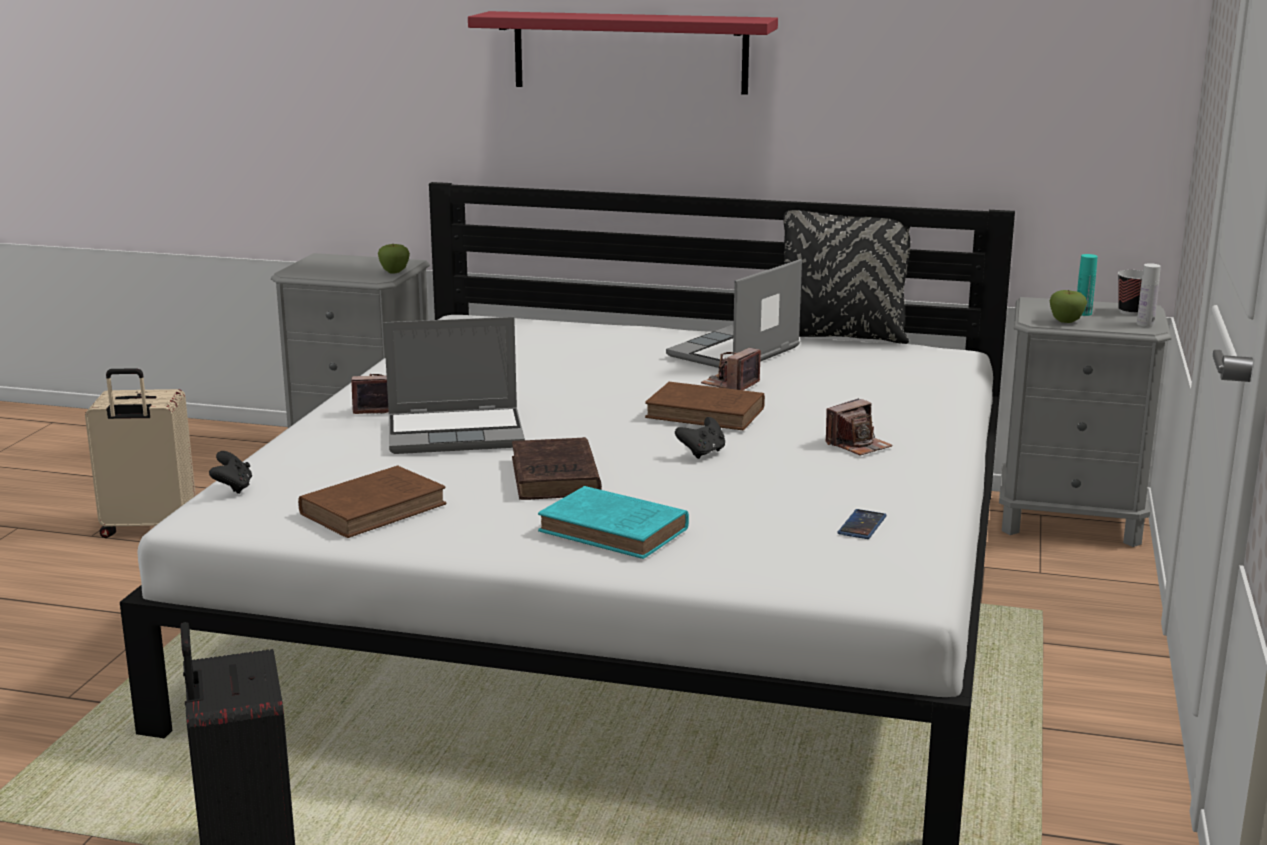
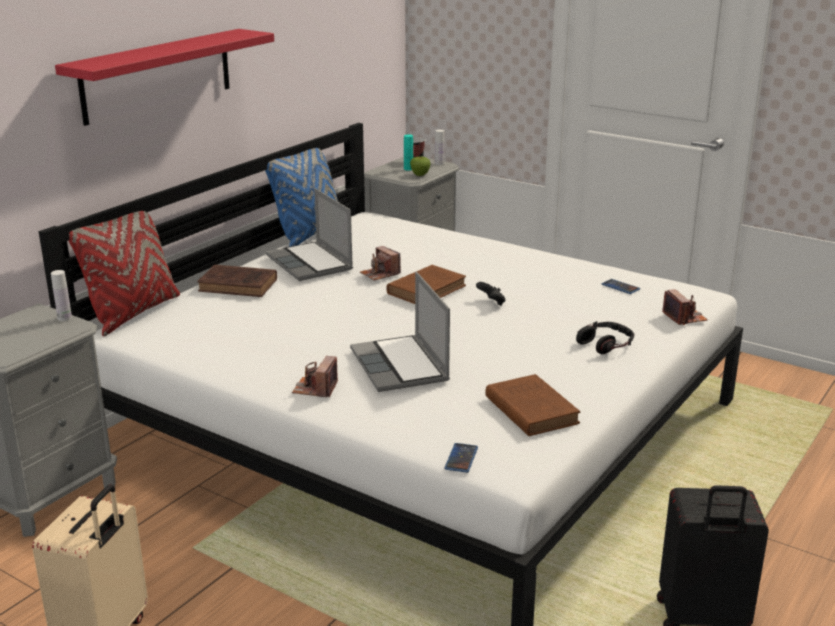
camera: 70 degrees left, 5 degrees up
black game controller [209,451,252,494] -> phone [444,443,478,473]
apple [378,244,410,274] -> white bottle [51,270,72,321]
laptop [384,317,525,454] -> laptop turned 150 degrees clockwise [350,272,450,392]
brown book [512,437,602,500] -> brown book moved to [197,265,277,297]
turquoise book [538,486,689,559] -> headphones [576,321,634,354]
black pillow [783,210,910,344] -> blue pillow [265,148,338,247]
camera [825,398,893,456] -> camera moved to [662,289,707,325]
none -> red pillow [68,211,180,336]

